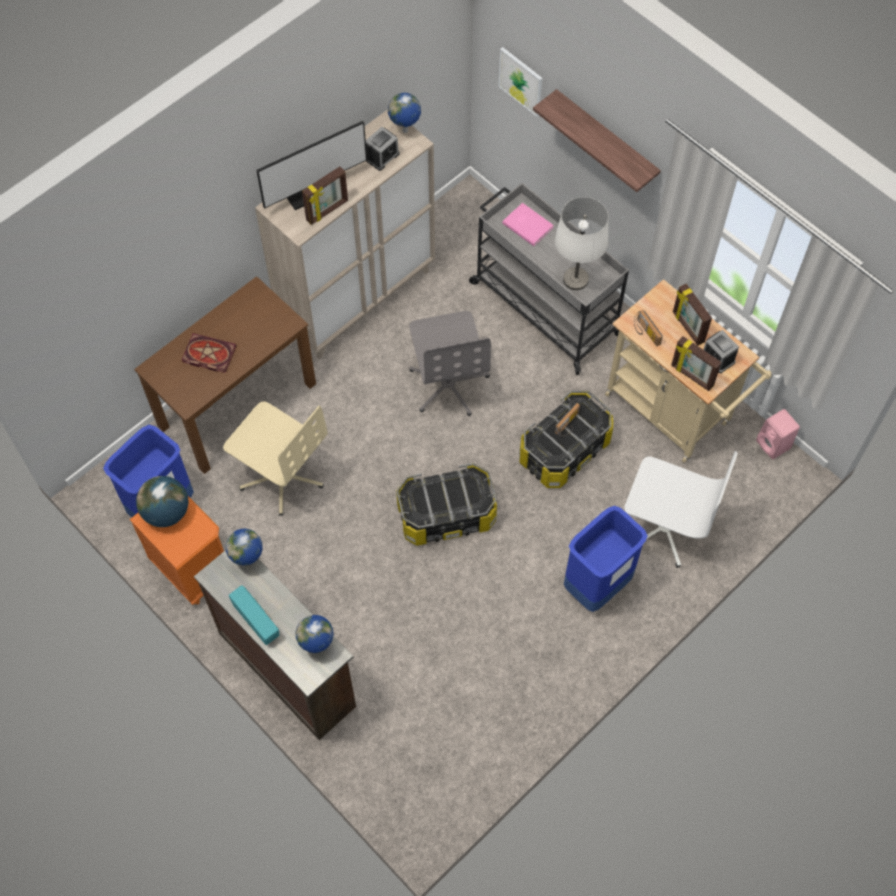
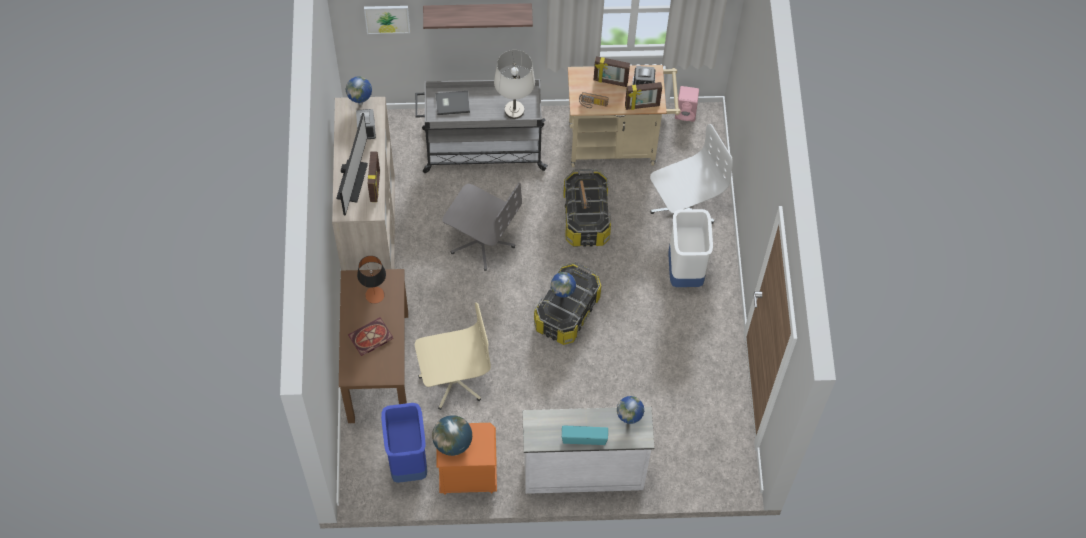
camera: 50 degrees left, 0 degrees up
brown dresser [194,550,356,740] -> white dresser [522,407,655,494]
globe [225,529,263,565] -> globe moved to [551,272,576,298]
pink book [502,203,554,246] -> grey book [435,91,470,115]
blue trash can [564,506,647,612] -> white trash can [668,209,713,287]
none -> table lamp [357,256,386,304]

